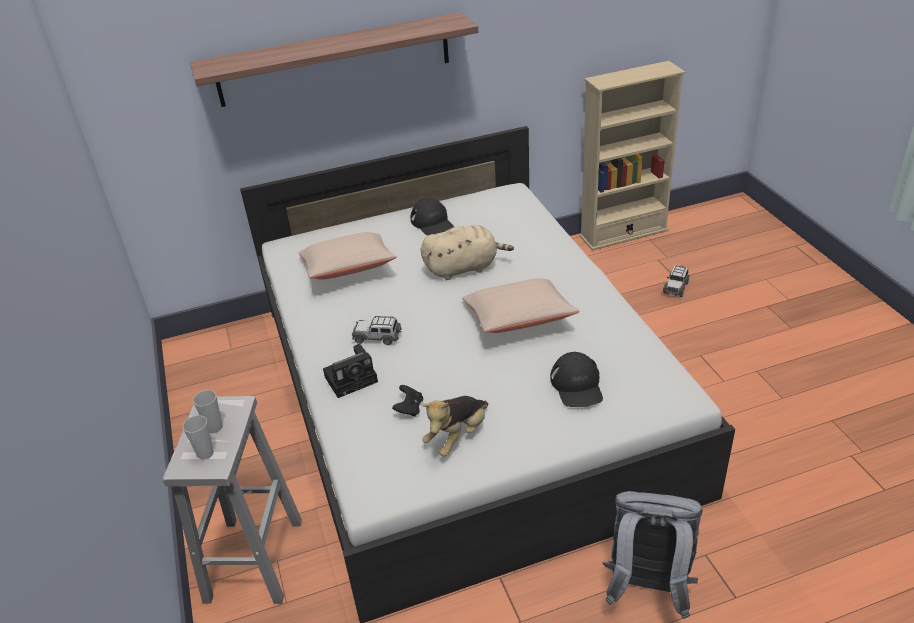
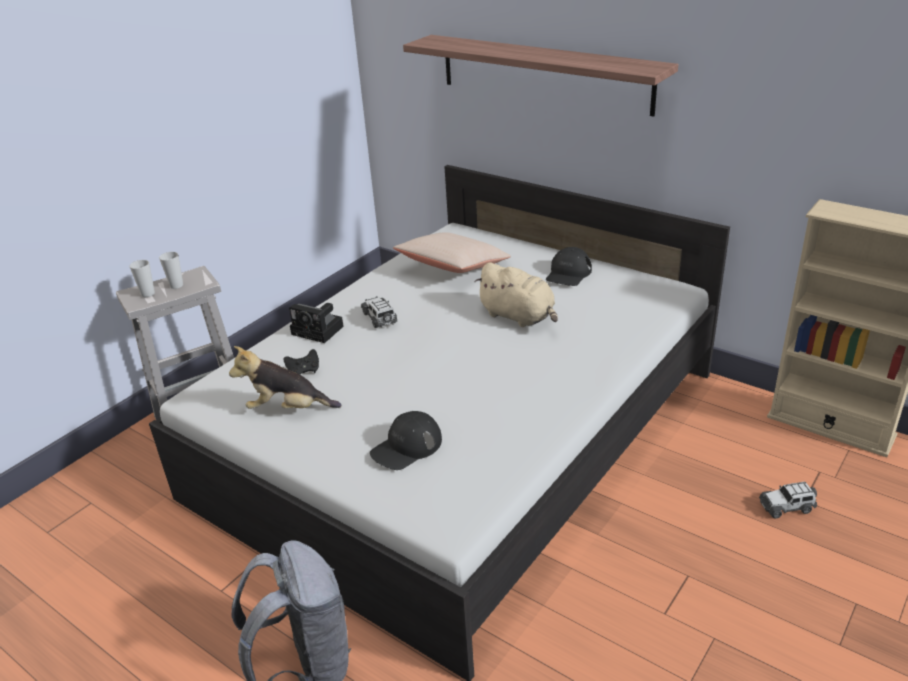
camera: 55 degrees right, 5 degrees down
beige pillow [462,278,580,333] -> none

